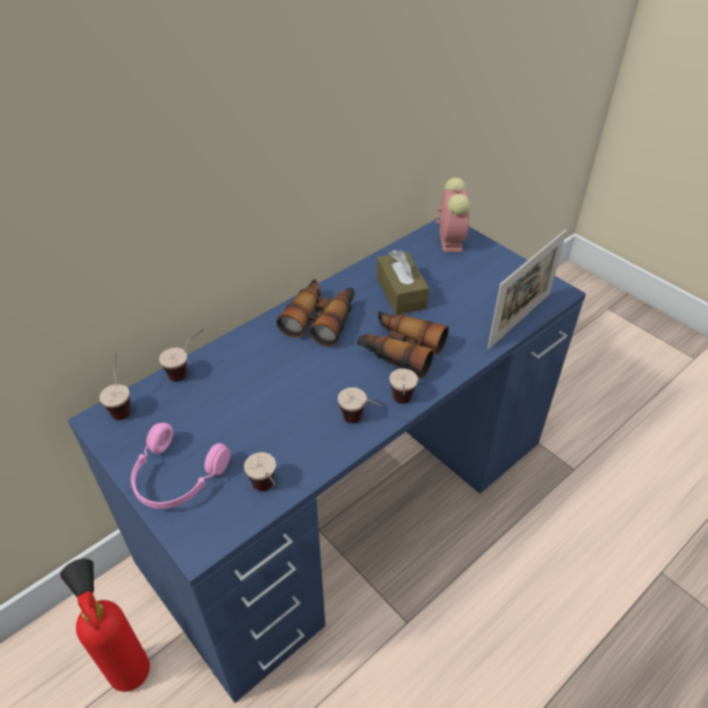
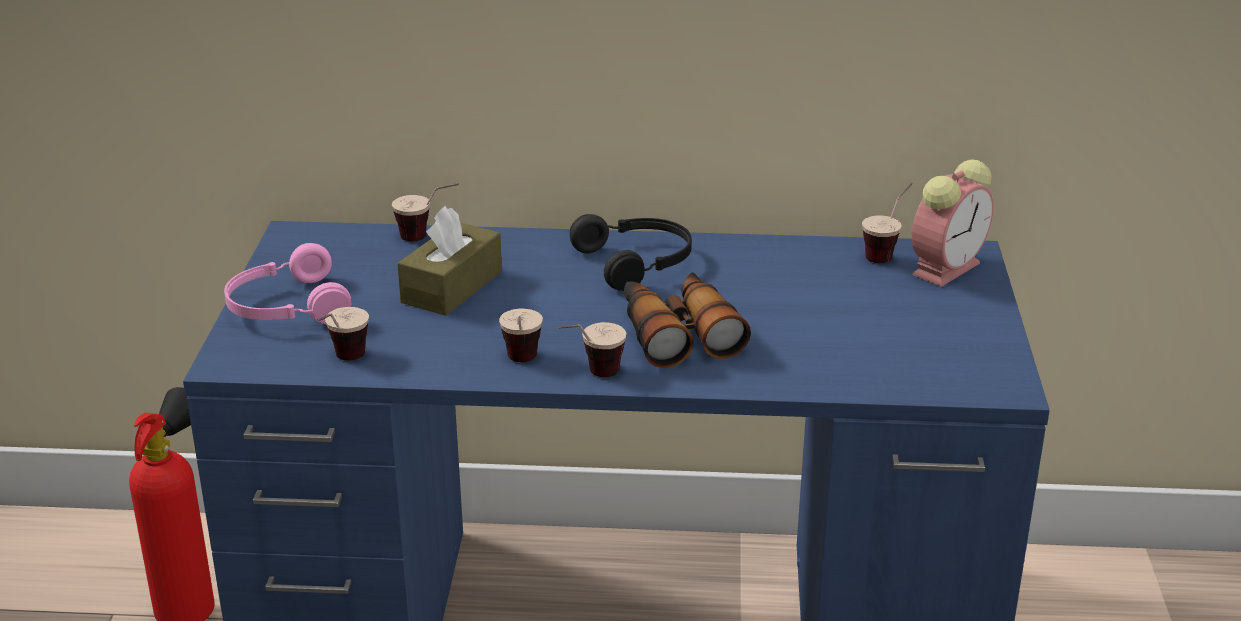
camera: 45 degrees right, 15 degrees down
cup [99,354,131,420] -> cup moved to [862,183,912,263]
binoculars [276,279,355,346] -> black headphones [570,214,692,291]
brown tissue box [377,250,429,315] -> brown tissue box moved to [397,206,502,316]
picture frame [488,230,567,349] -> none

